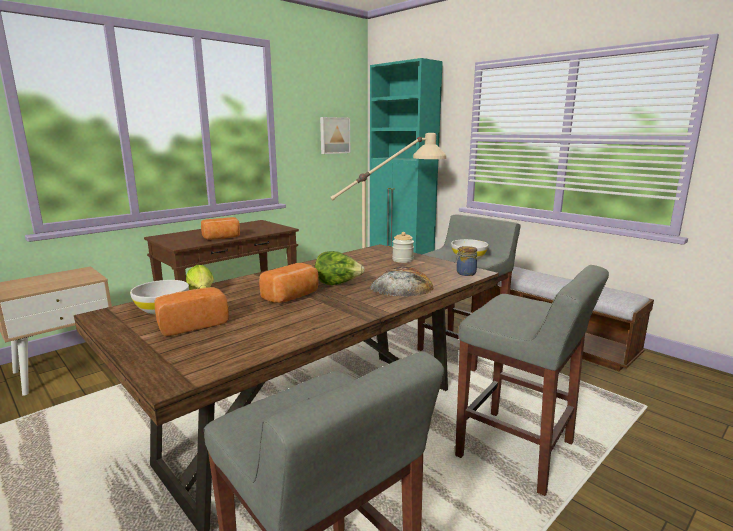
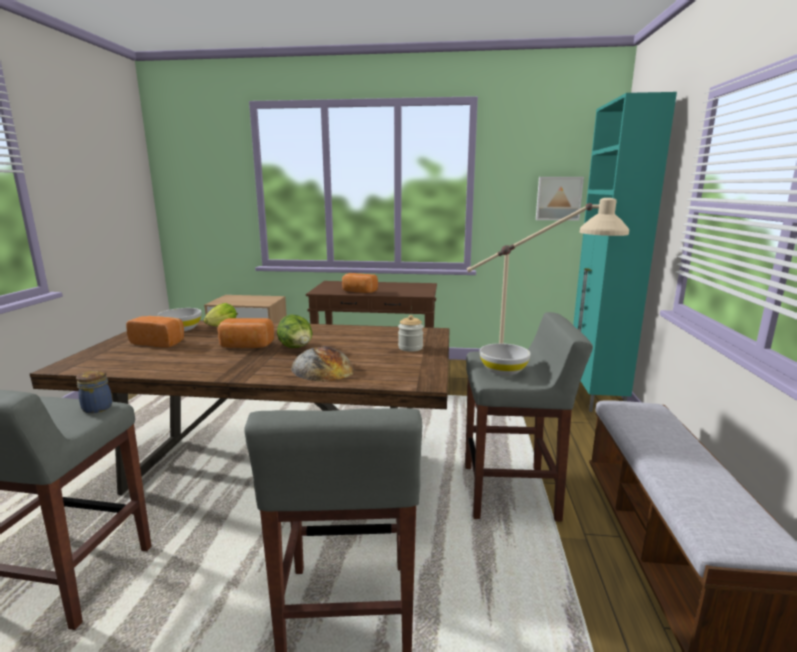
camera: 50 degrees right, 0 degrees up
jar [456,246,477,276] -> jar moved to [76,370,112,413]

